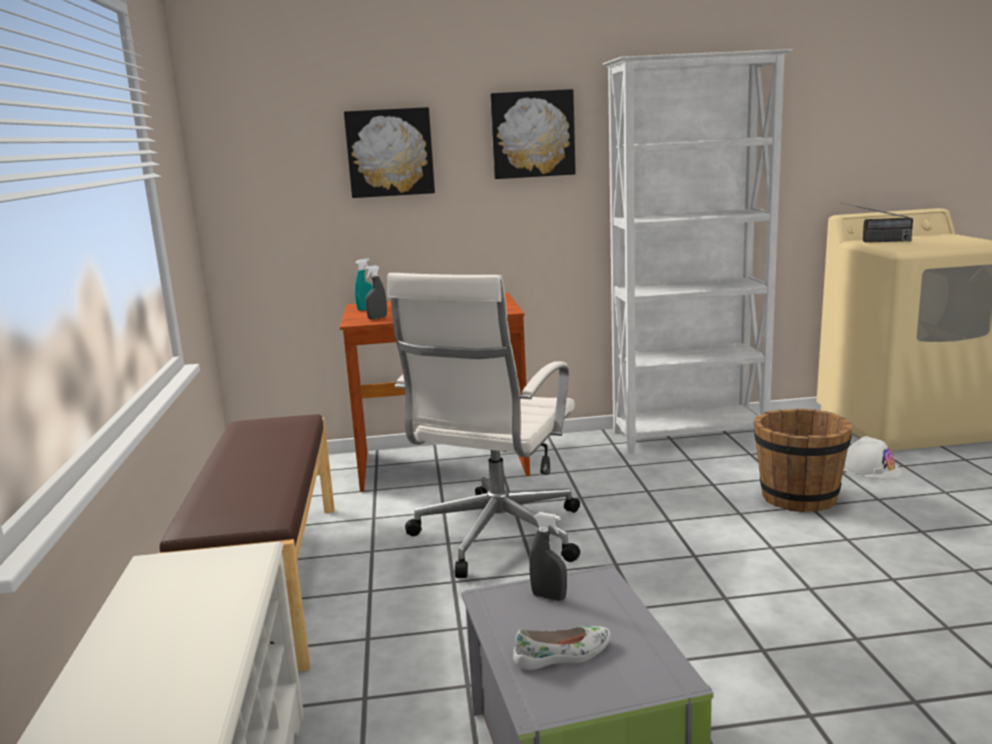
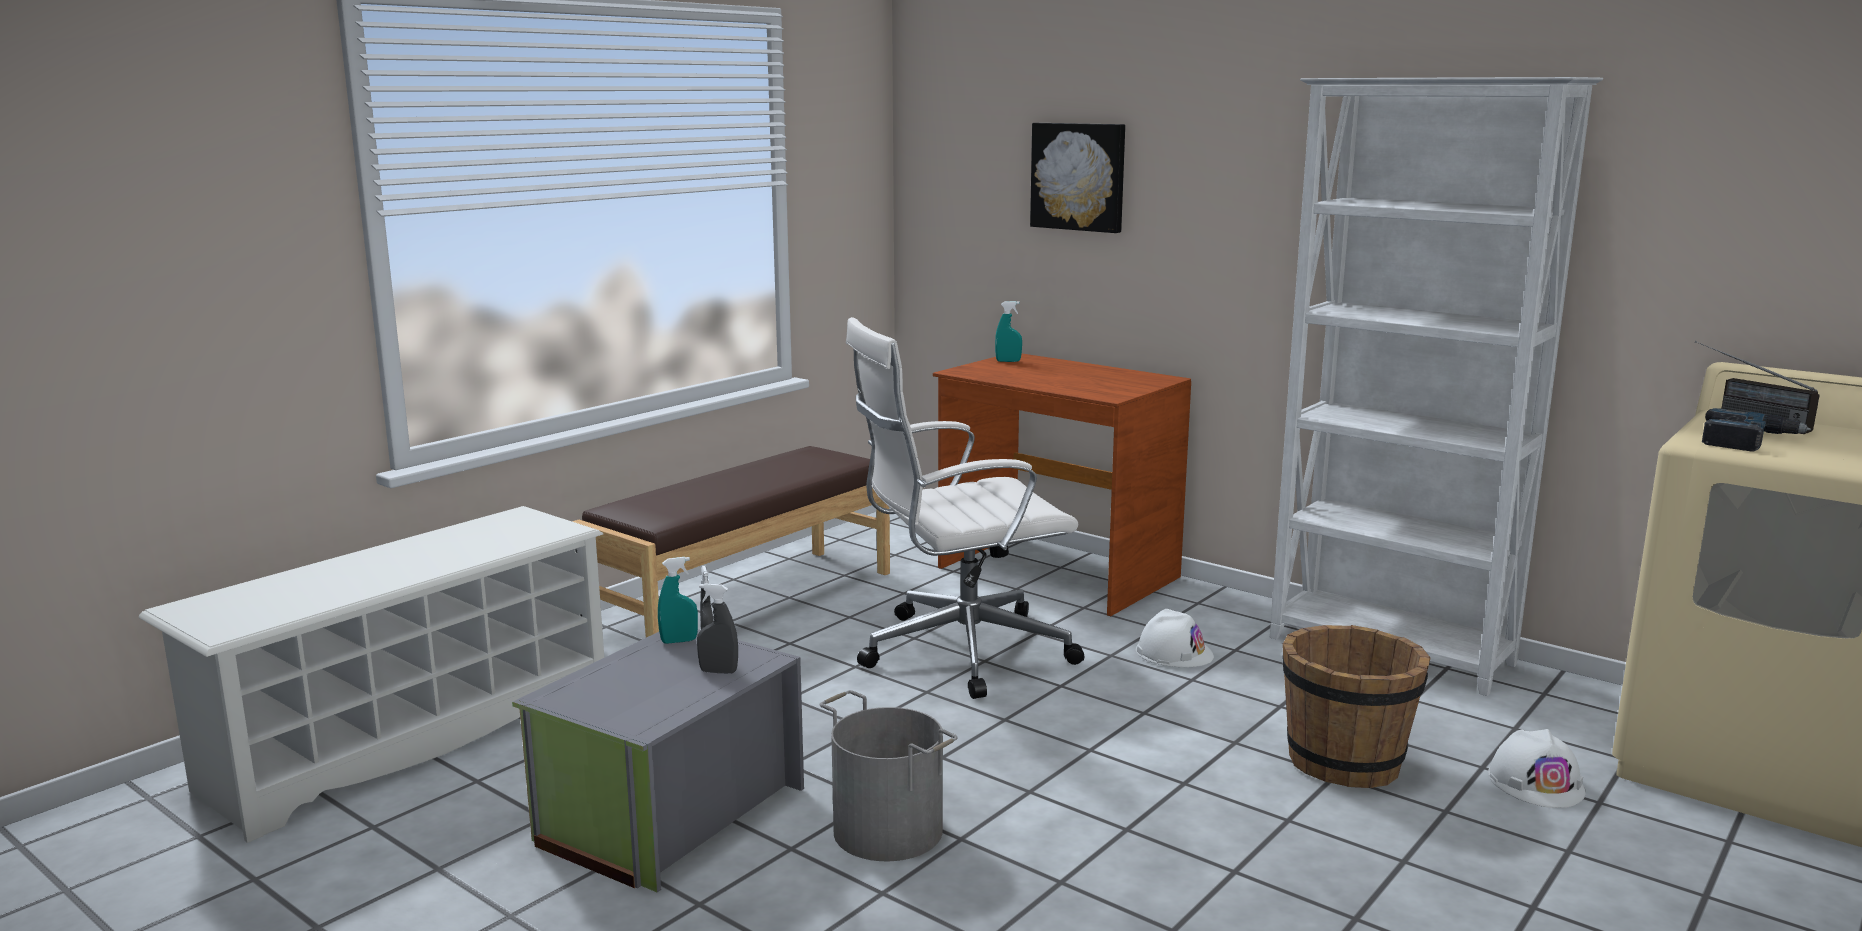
camera: 45 degrees right, 0 degrees up
grey spray bottle [365,265,387,320] -> grey spray bottle moved to [697,583,738,674]
picture [490,89,576,179] -> none
white shoe [513,626,611,670] -> none
none -> turquoise spray bottle [658,557,698,644]
none -> grey bucket [819,690,958,861]
none -> white hard hat [1136,609,1214,667]
none -> power drill [1702,408,1811,451]

